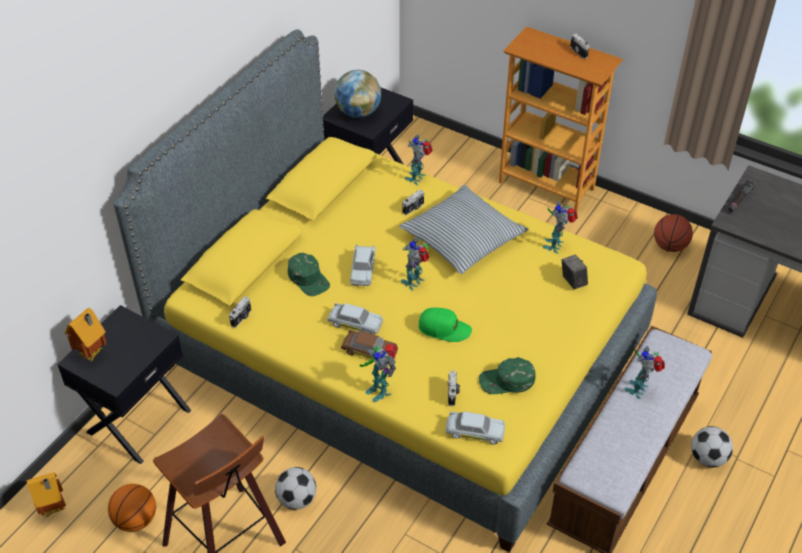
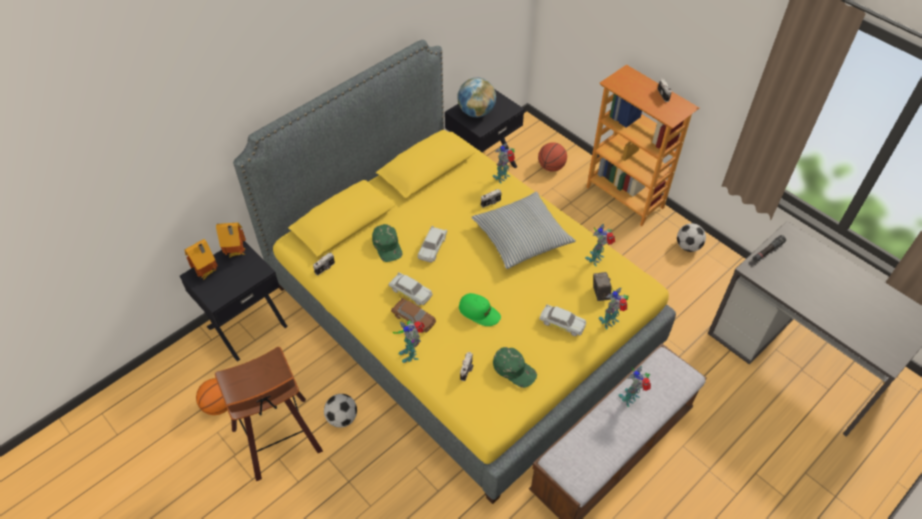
camera: 15 degrees right, 5 degrees up
toy house [27,472,66,518] -> toy house moved to [216,223,246,257]
toy robot [401,237,429,291] -> toy robot moved to [598,288,629,329]
white toy car [446,411,505,444] -> white toy car moved to [539,304,586,336]
green cap [479,357,536,394] -> green cap turned 150 degrees counterclockwise [493,347,537,388]
basketball [654,214,693,252] -> basketball moved to [538,142,567,171]
football [691,426,733,467] -> football moved to [677,223,706,252]

